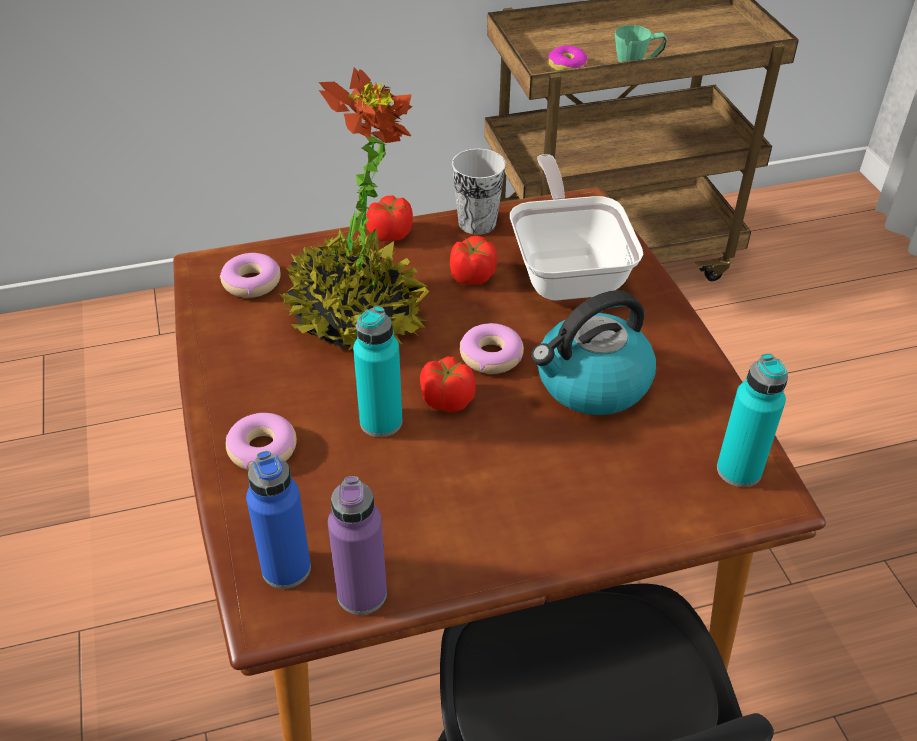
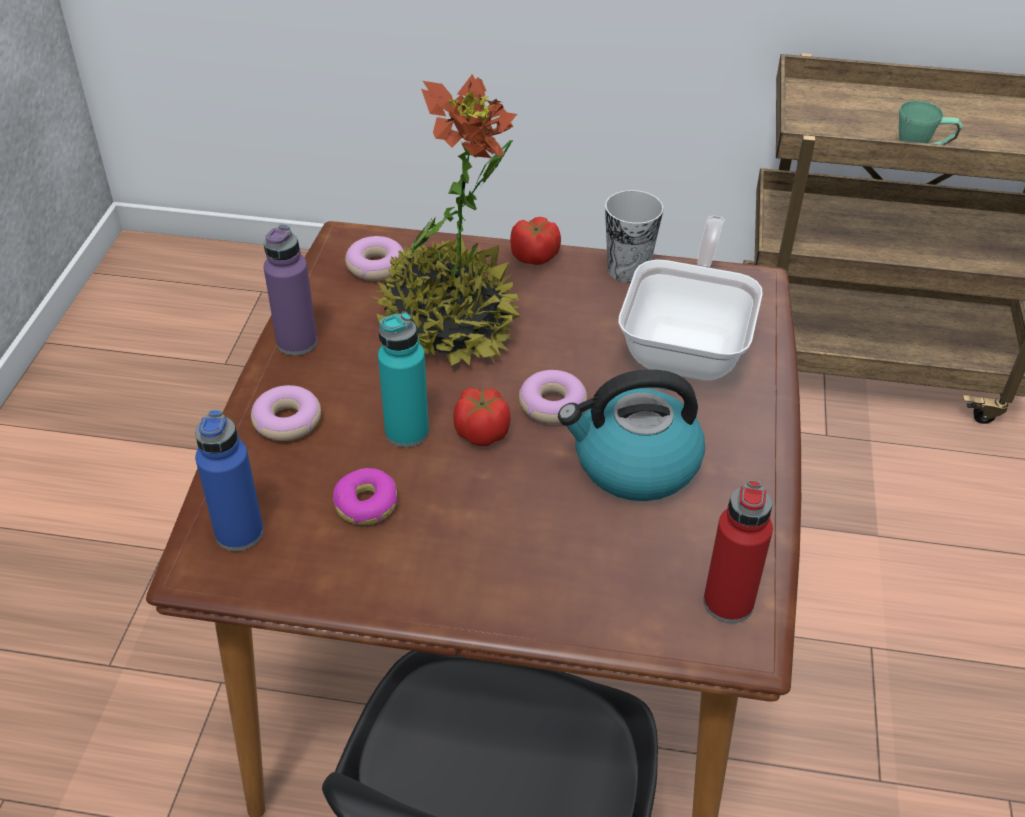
camera: 25 degrees right, 0 degrees up
purple bottle [328,476,387,615] -> purple bottle moved to [264,224,317,356]
tomato [450,236,497,285] -> none
donut [548,45,588,71] -> donut moved to [333,468,398,525]
turquoise bottle [717,354,788,487] -> red bottle [703,480,773,623]

